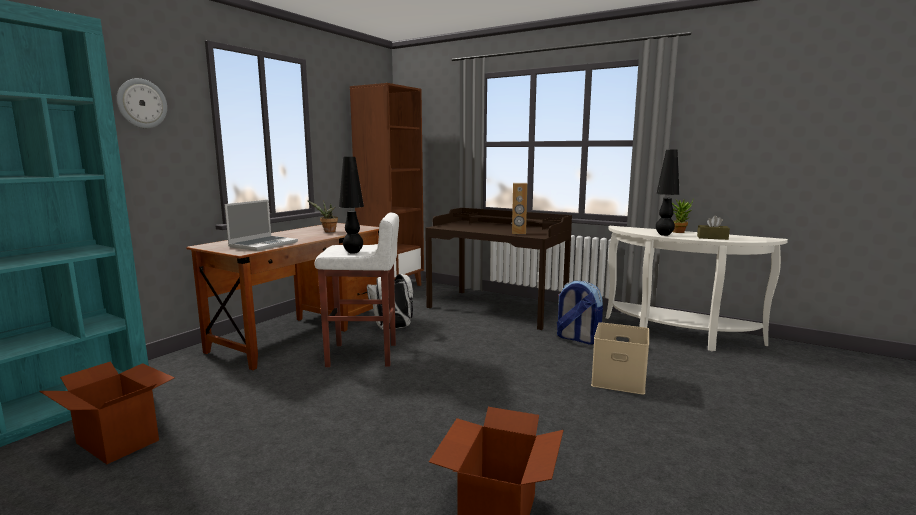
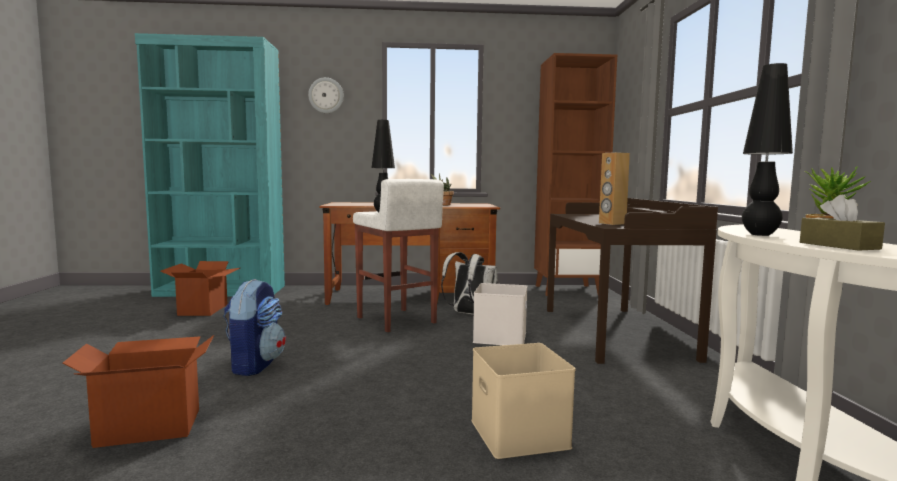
camera: 55 degrees right, 5 degrees down
laptop [225,200,298,251] -> none
backpack [557,280,603,344] -> backpack moved to [223,279,286,376]
none -> white storage box [473,283,528,345]

